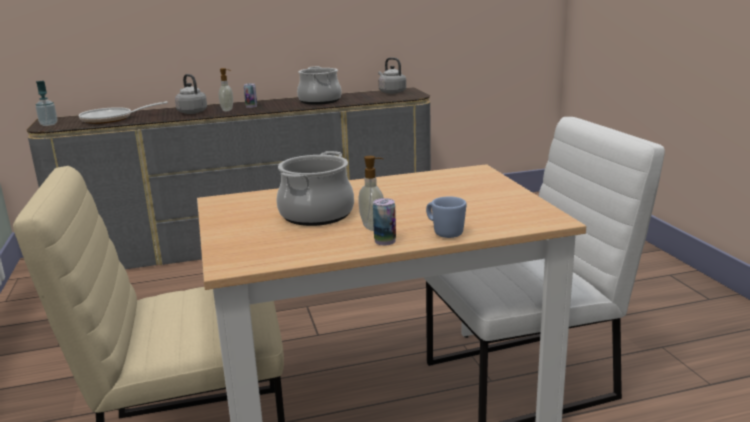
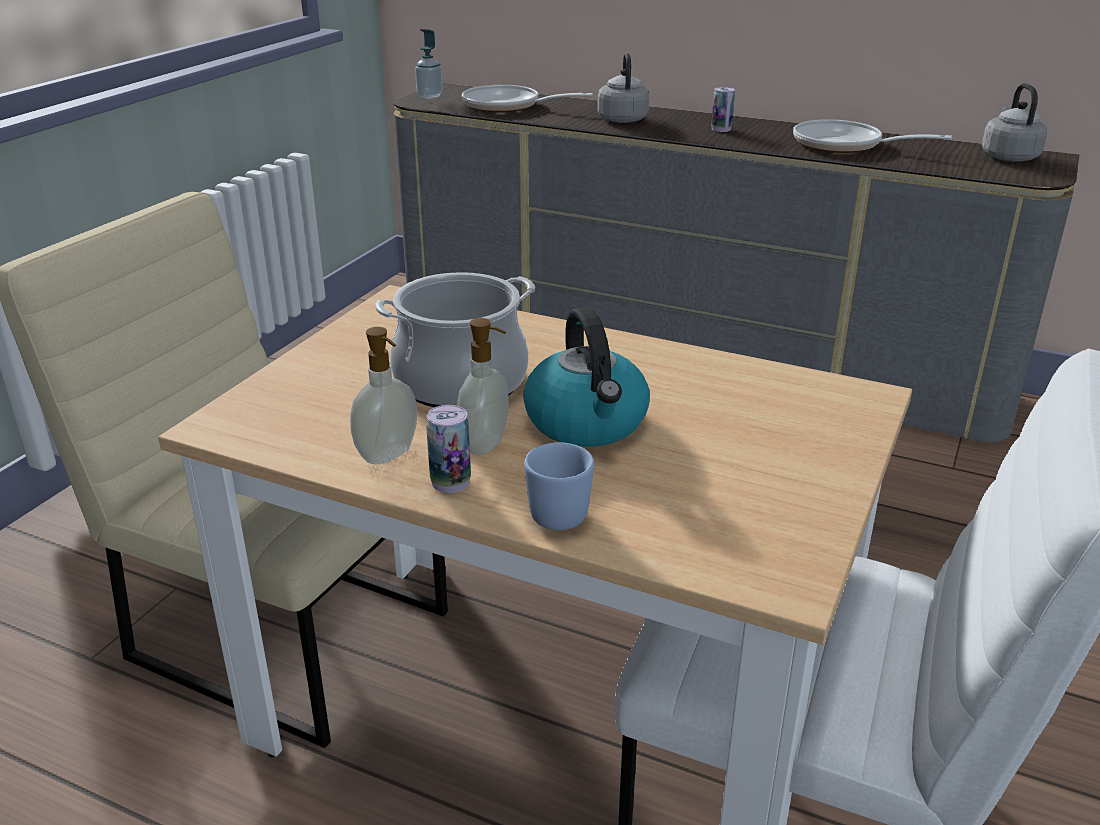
camera: 40 degrees right, 10 degrees up
soap dispenser [219,68,233,111] -> soap dispenser moved to [350,327,417,464]
cooking pot [297,66,342,105] -> frying pan [793,119,952,153]
none -> kettle [523,307,650,447]

